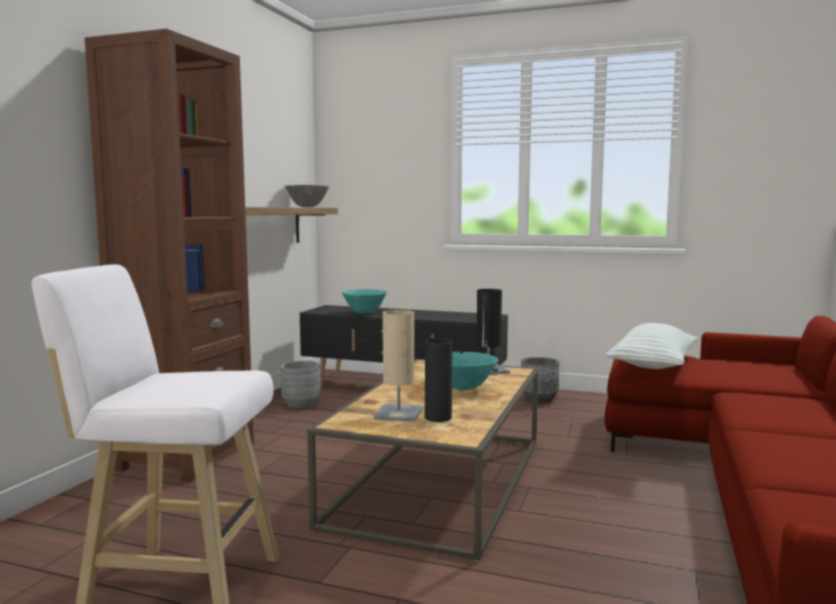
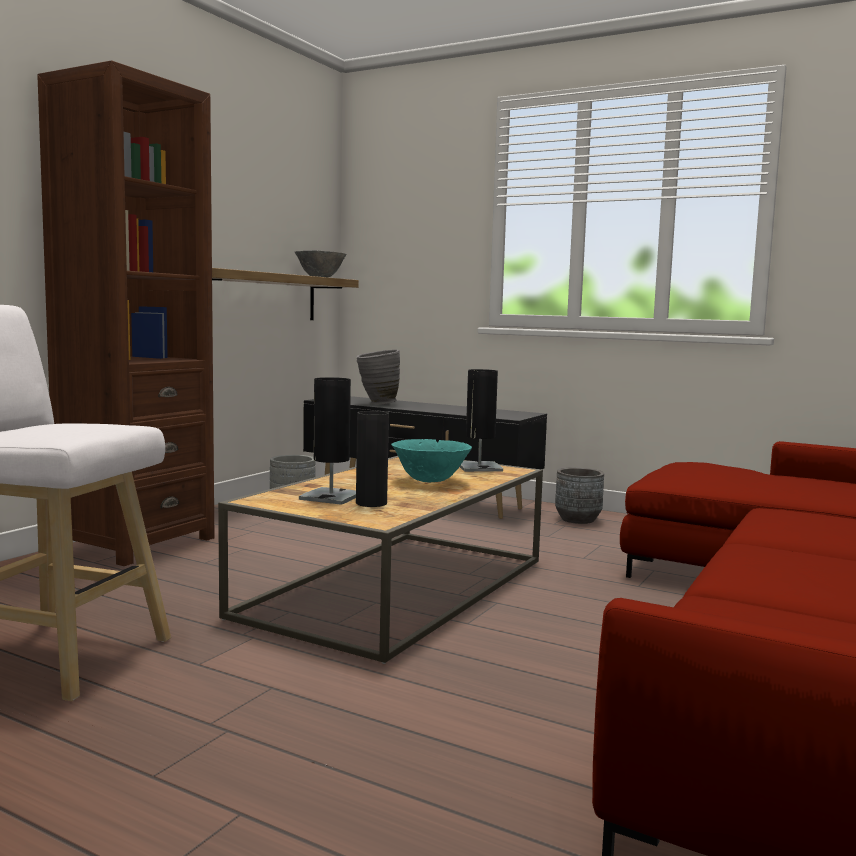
camera: 10 degrees right, 0 degrees up
turquoise bowl [342,289,387,314] -> grey vase [356,350,400,405]
beige table lamp [374,310,423,422] -> black table lamp [299,377,356,505]
pillow [606,323,698,369] -> none

